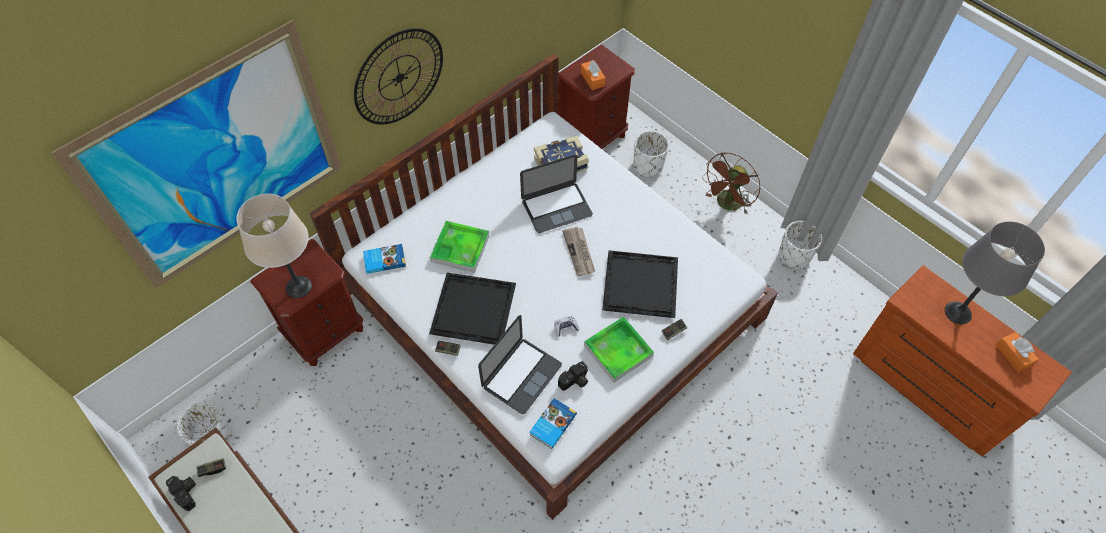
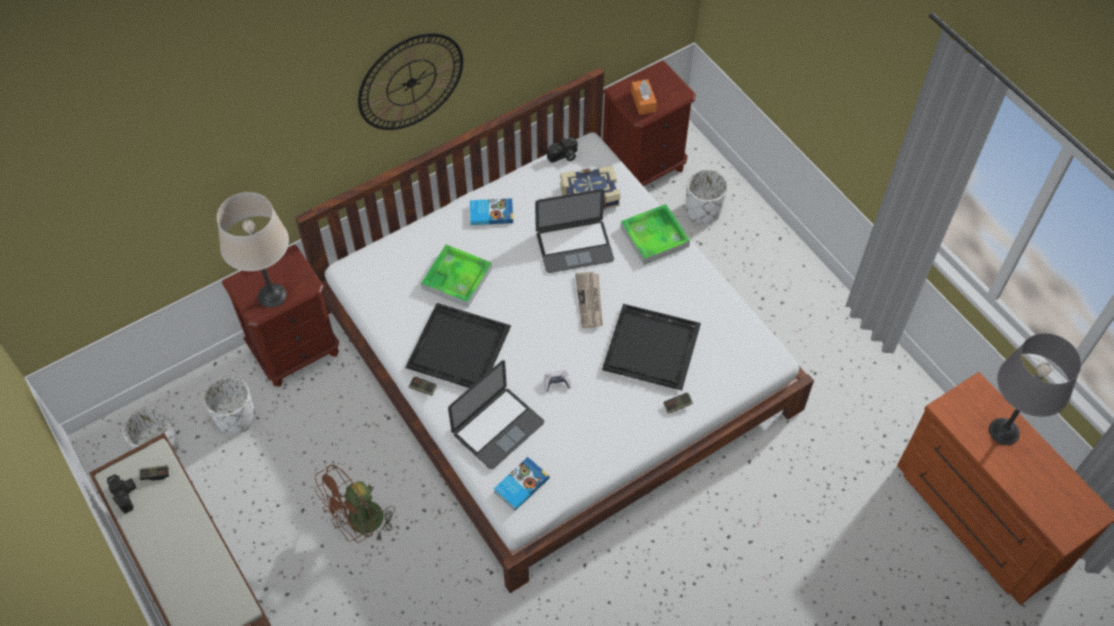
camera: 10 degrees right, 0 degrees up
picture [51,20,342,288] -> none
book [363,244,406,274] -> book moved to [470,198,513,225]
camera [558,361,588,391] -> camera moved to [547,137,578,163]
tray [584,316,654,382] -> tray moved to [621,204,690,265]
brown fan [702,153,761,215] -> brown fan moved to [315,464,395,543]
white planter [779,221,822,269] -> white planter moved to [203,376,255,434]
orange tissue box [996,332,1039,372] -> none

